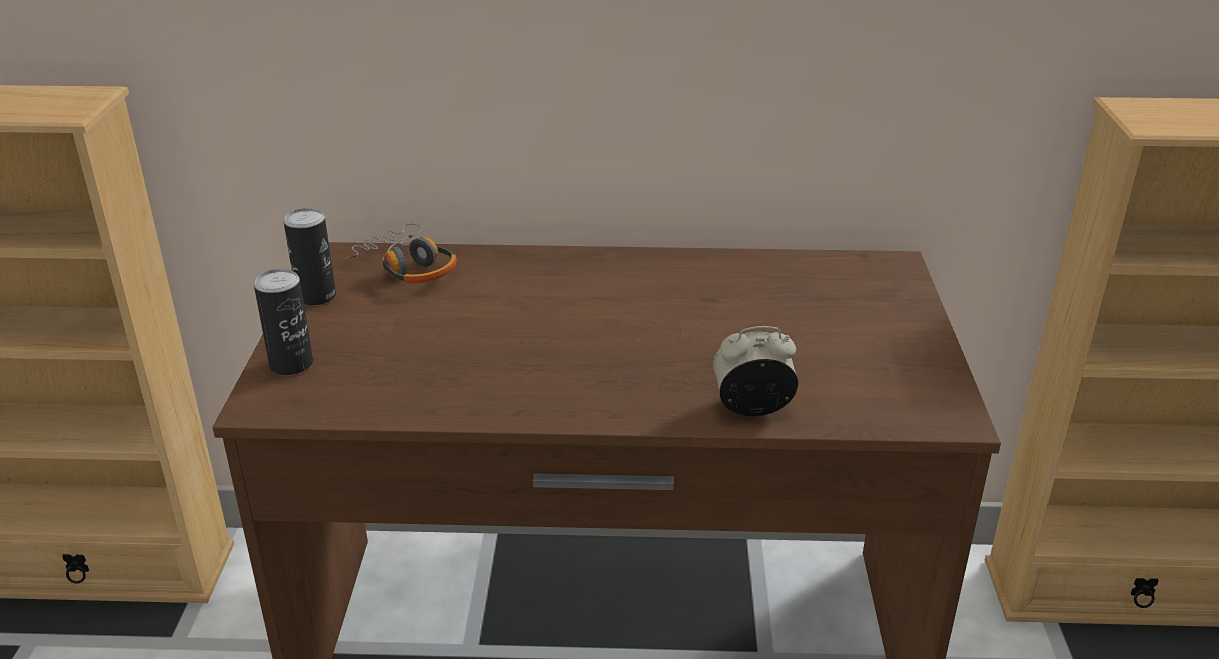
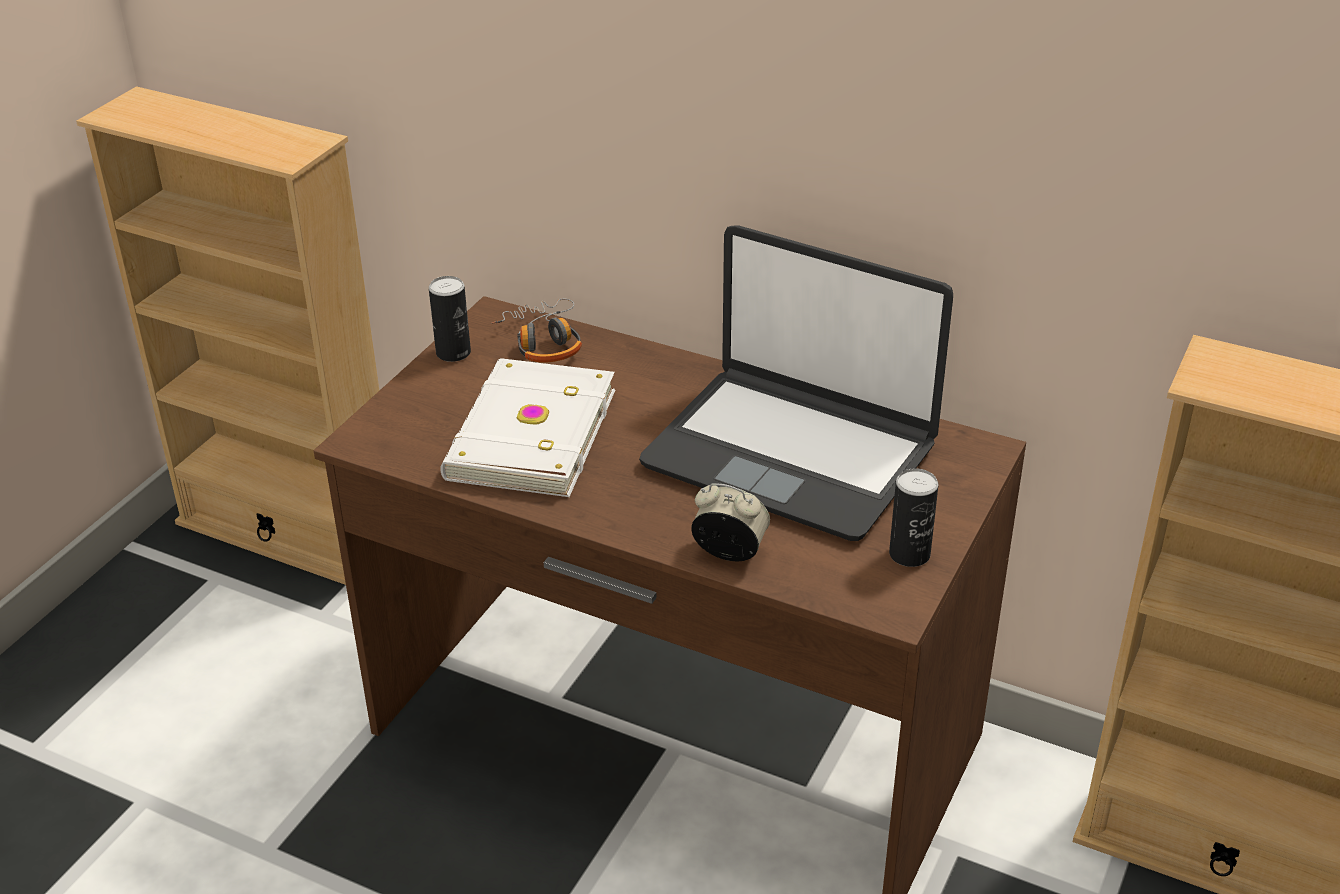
camera: 25 degrees right, 5 degrees up
can [254,269,313,375] -> can moved to [889,468,938,567]
none -> white book [440,358,615,497]
none -> laptop [639,225,953,541]

